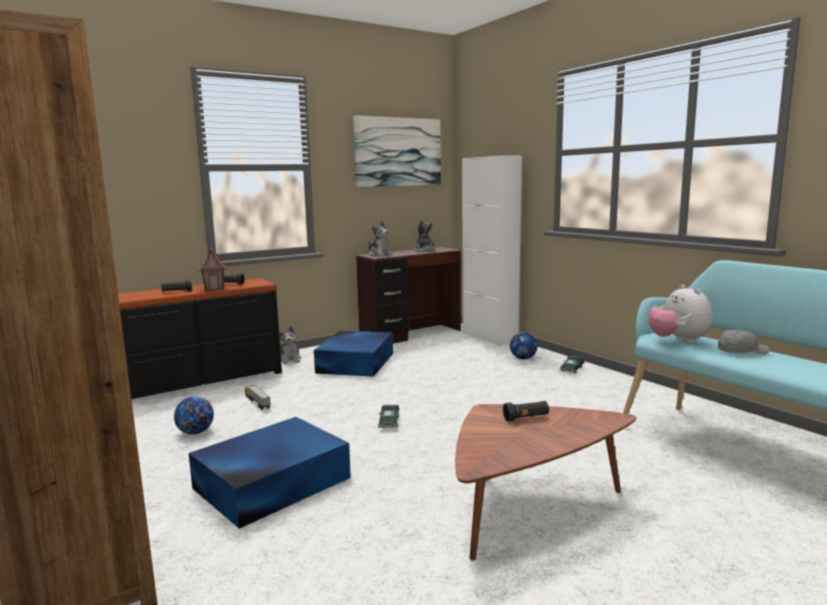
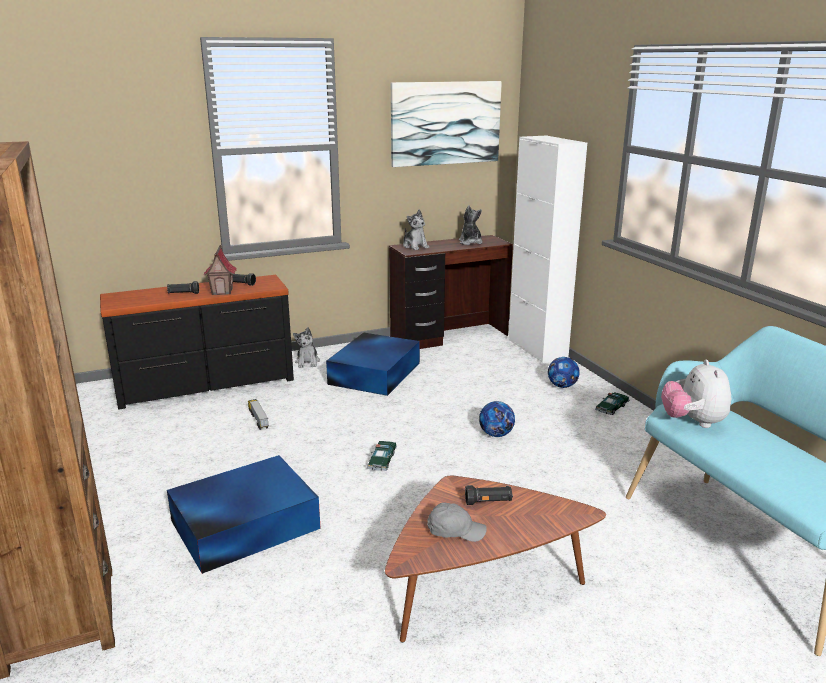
camera: 10 degrees right, 10 degrees up
football [174,396,214,434] -> football moved to [479,401,515,437]
grey cap [718,329,770,355] -> grey cap moved to [427,502,487,542]

